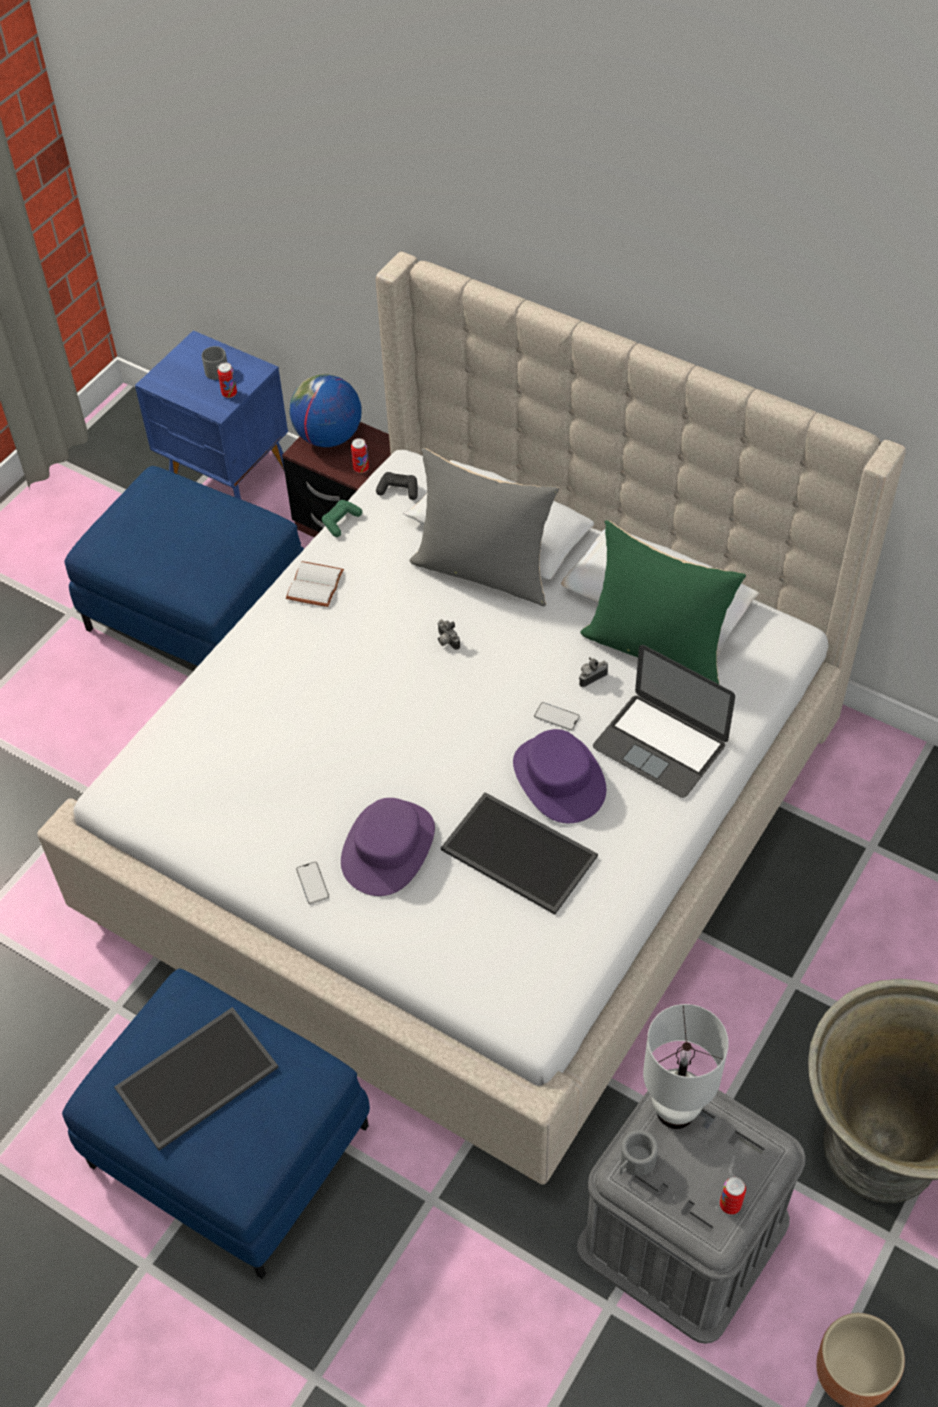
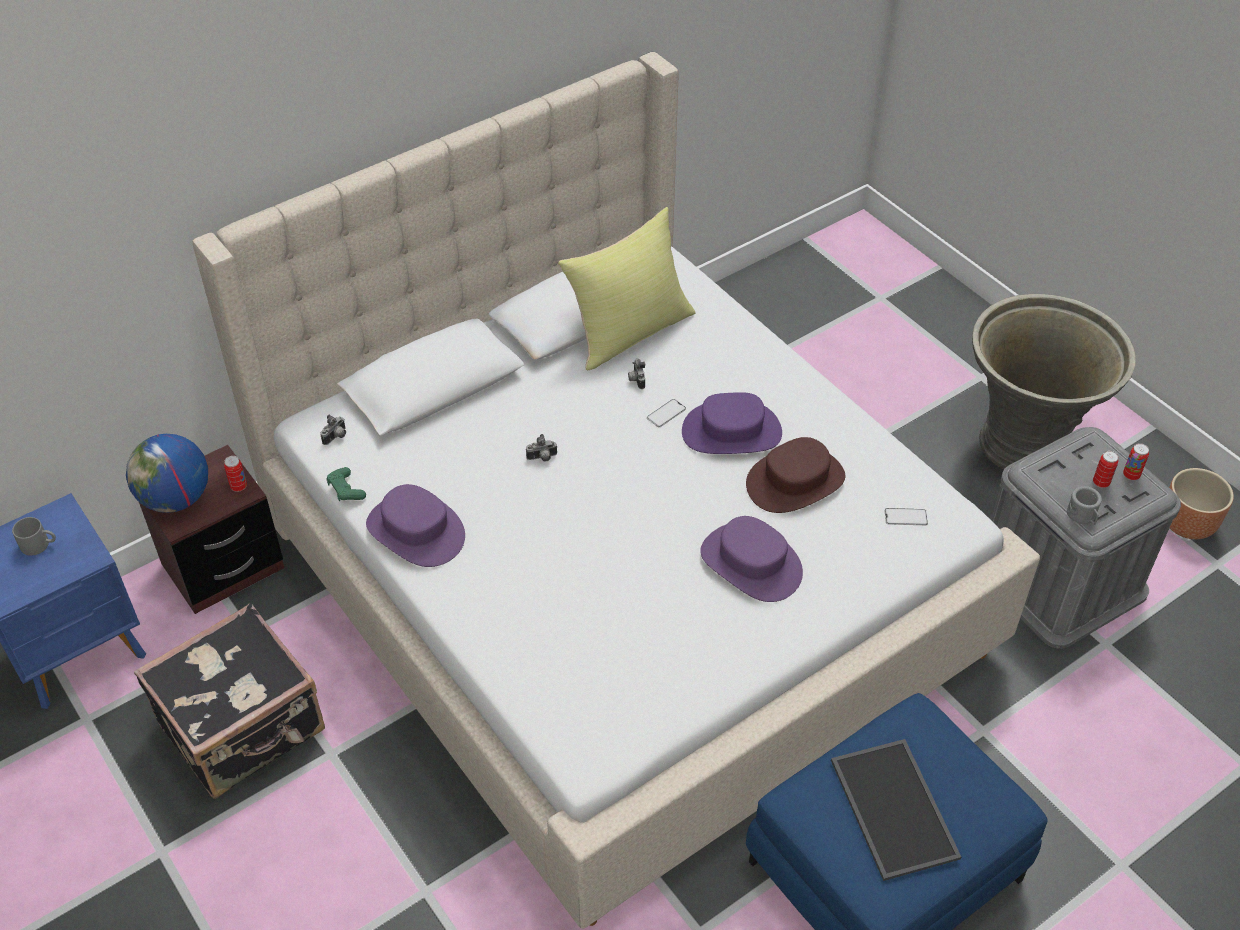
camera: 70 degrees left, 5 degrees down
blue ottoman [64,466,304,666] -> black suitcase [134,603,325,799]
can [217,363,237,398] -> can moved to [1093,451,1118,488]
white book [286,561,344,607] -> purple hat [366,484,465,567]
phone [296,862,329,904] -> phone moved to [885,508,928,525]
black game controller [376,472,418,500] -> camera [320,415,346,445]
grey pillow [409,448,559,606] -> none
tray [441,792,598,915] -> brown hat [746,437,845,513]
green pillow [580,520,746,684] -> yellow pillow [558,207,696,370]
laptop [593,645,735,798] -> none
white table lamp [643,1004,729,1129] -> none

